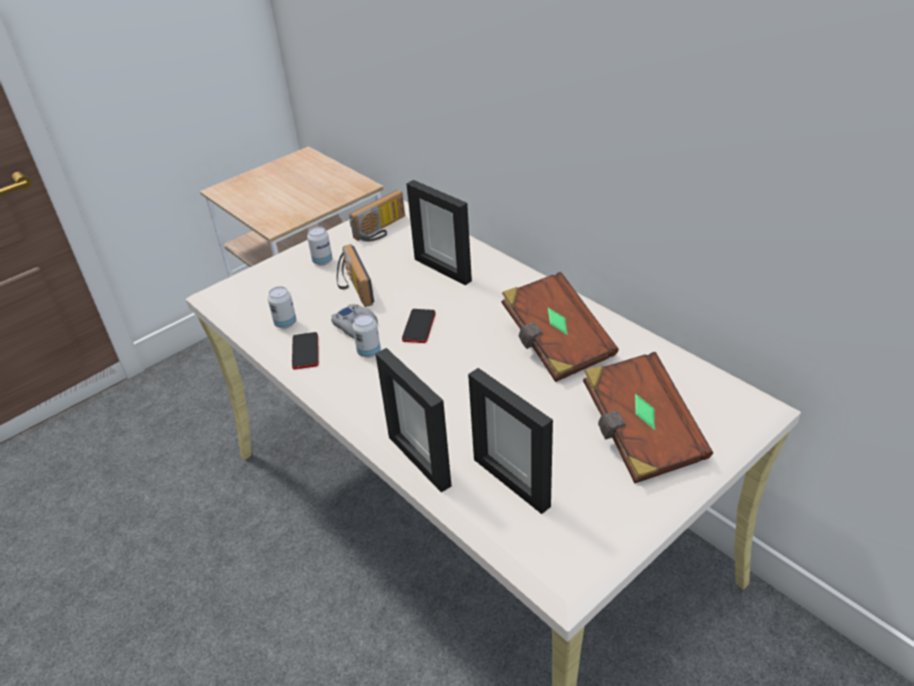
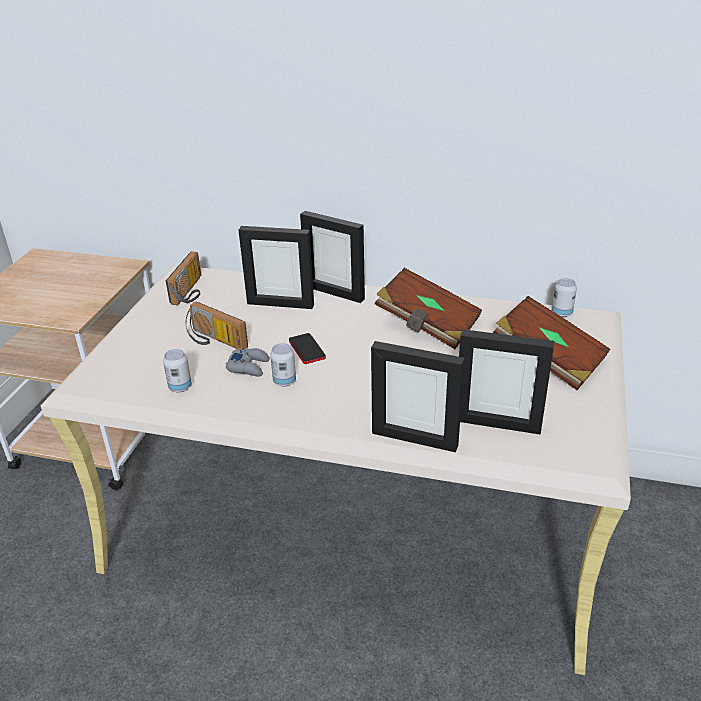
camera: 35 degrees left, 5 degrees down
phone [292,332,319,370] -> none
can [307,226,333,266] -> can moved to [552,278,577,317]
none -> picture frame [300,211,365,303]

